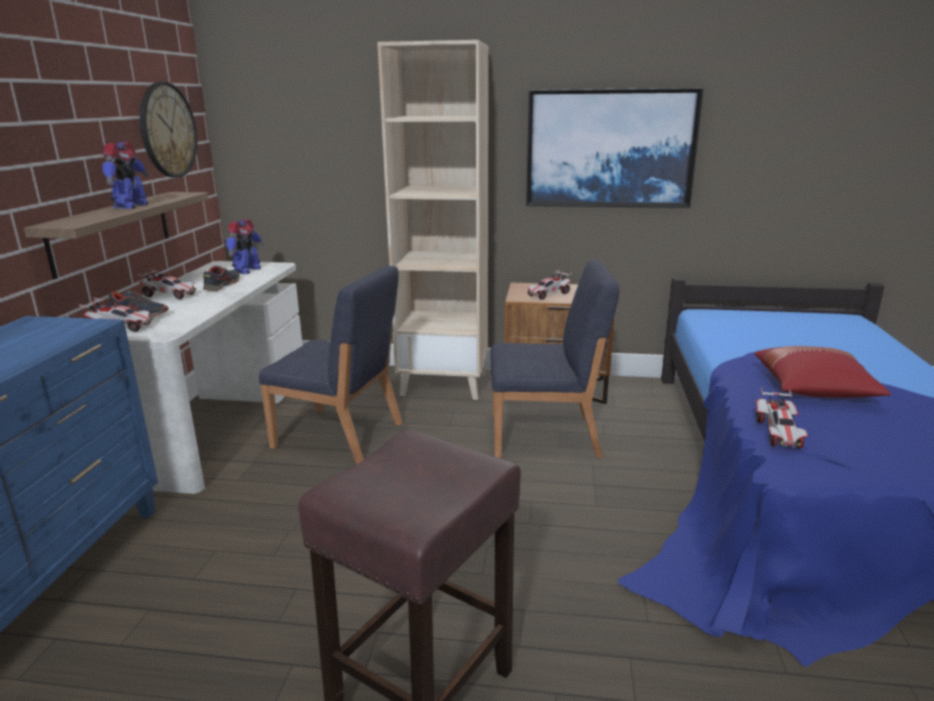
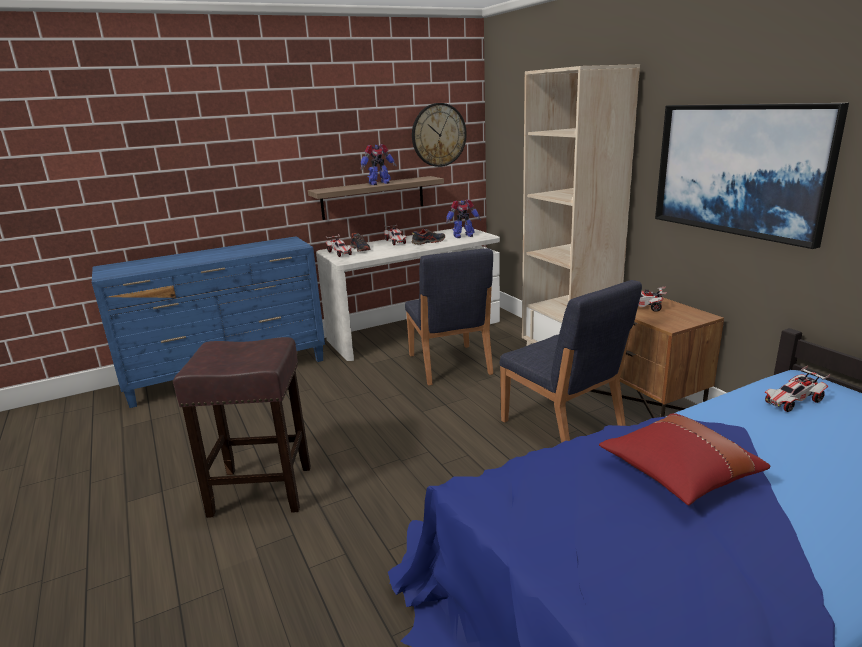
camera: 55 degrees right, 0 degrees up
toy car [756,387,808,449] -> toy car moved to [765,366,830,412]

